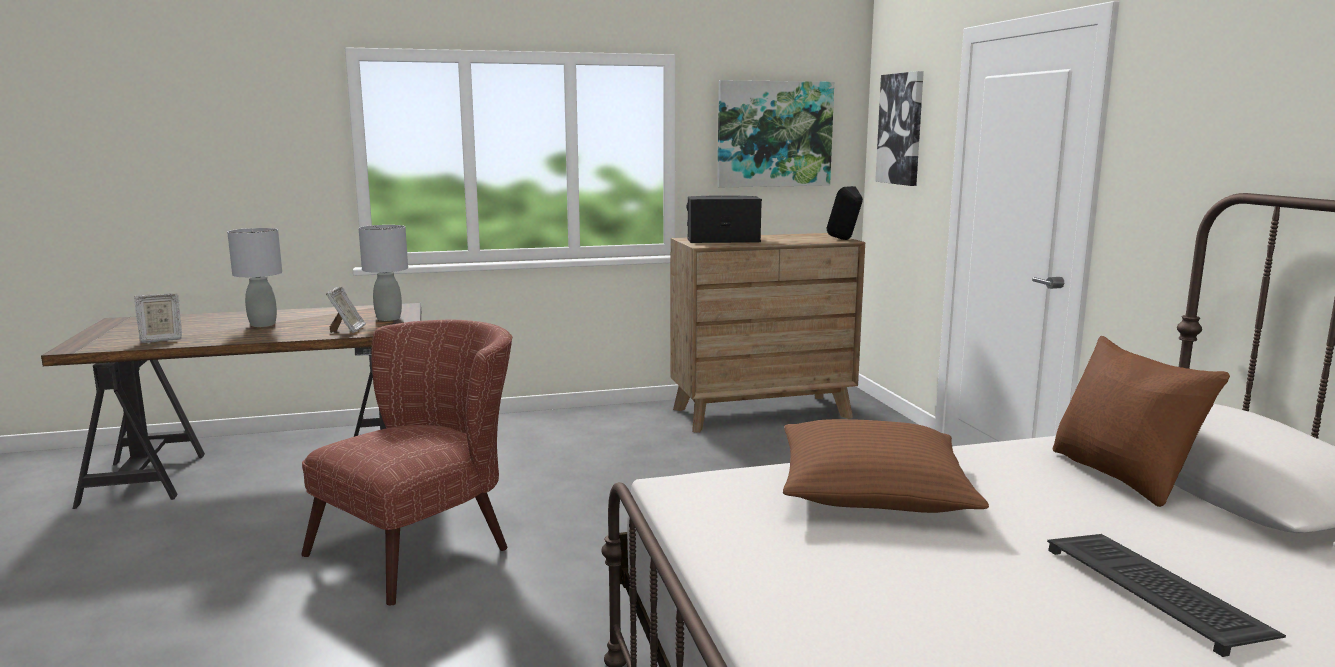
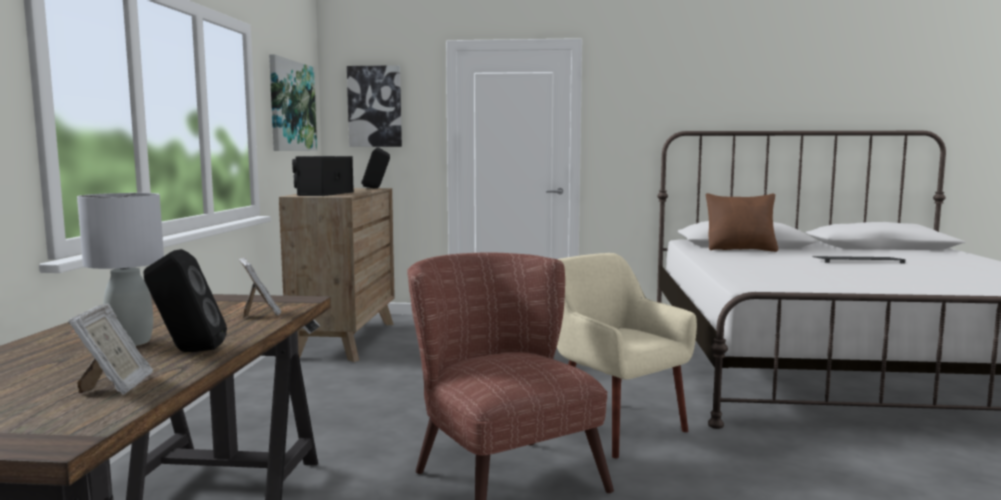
camera: 70 degrees left, 5 degrees down
picture frame [326,286,366,333] -> picture frame turned 45 degrees clockwise [239,258,281,318]
grey table lamp [359,225,408,321] -> none
brown pillow [783,419,989,513] -> none
none -> black speaker [143,249,227,352]
none -> beige armchair [557,253,697,458]

